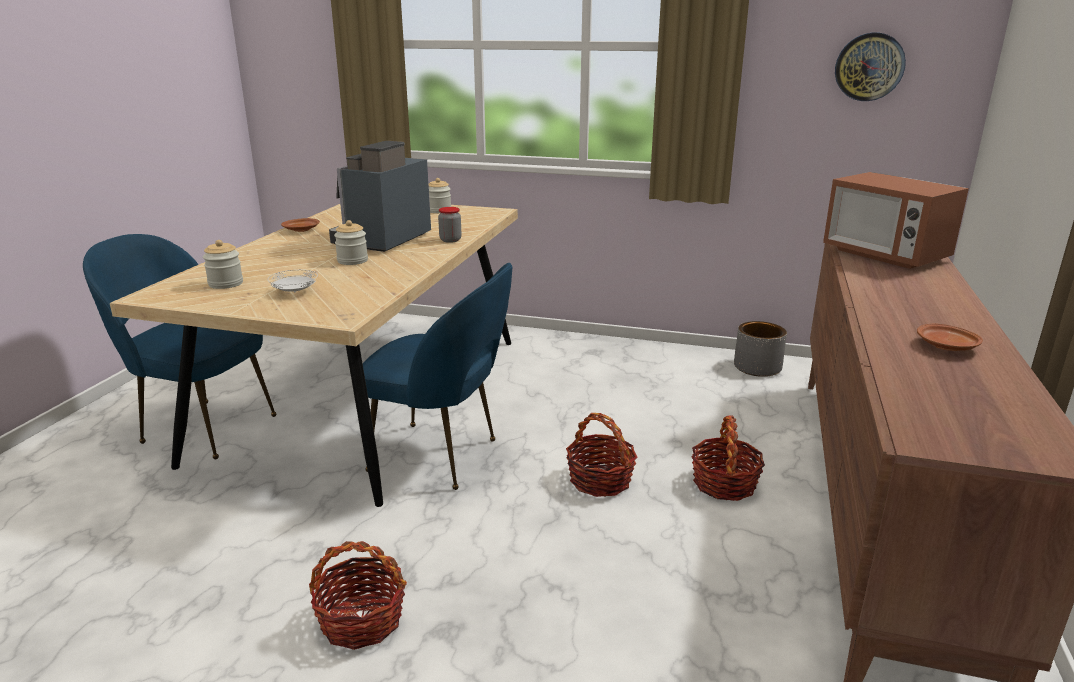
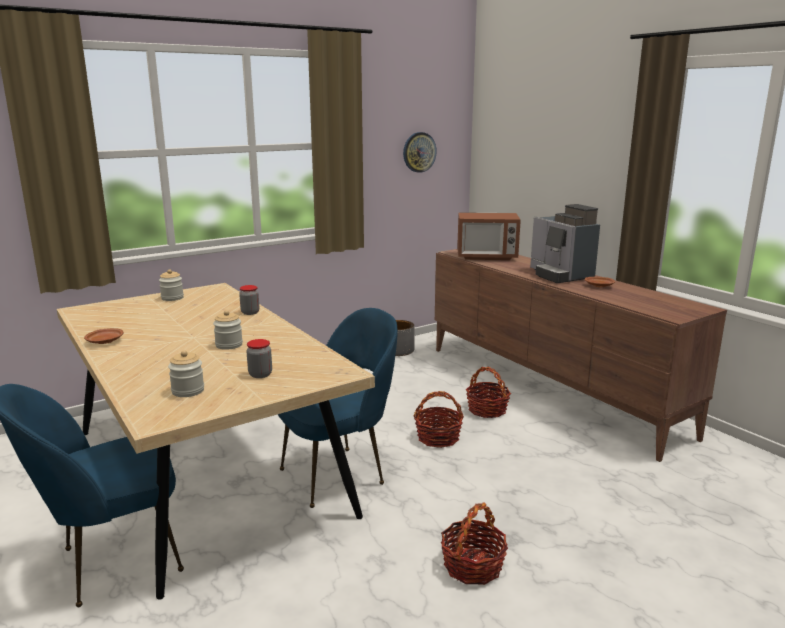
camera: 50 degrees left, 5 degrees down
white plate [267,270,318,292] -> jar [247,339,272,378]
coffee machine [329,141,431,252] -> coffee machine moved to [530,204,600,283]

